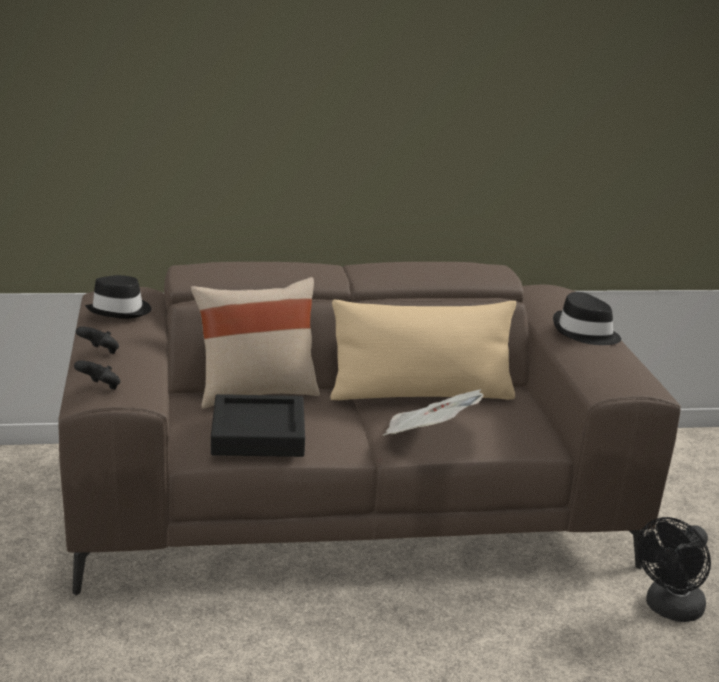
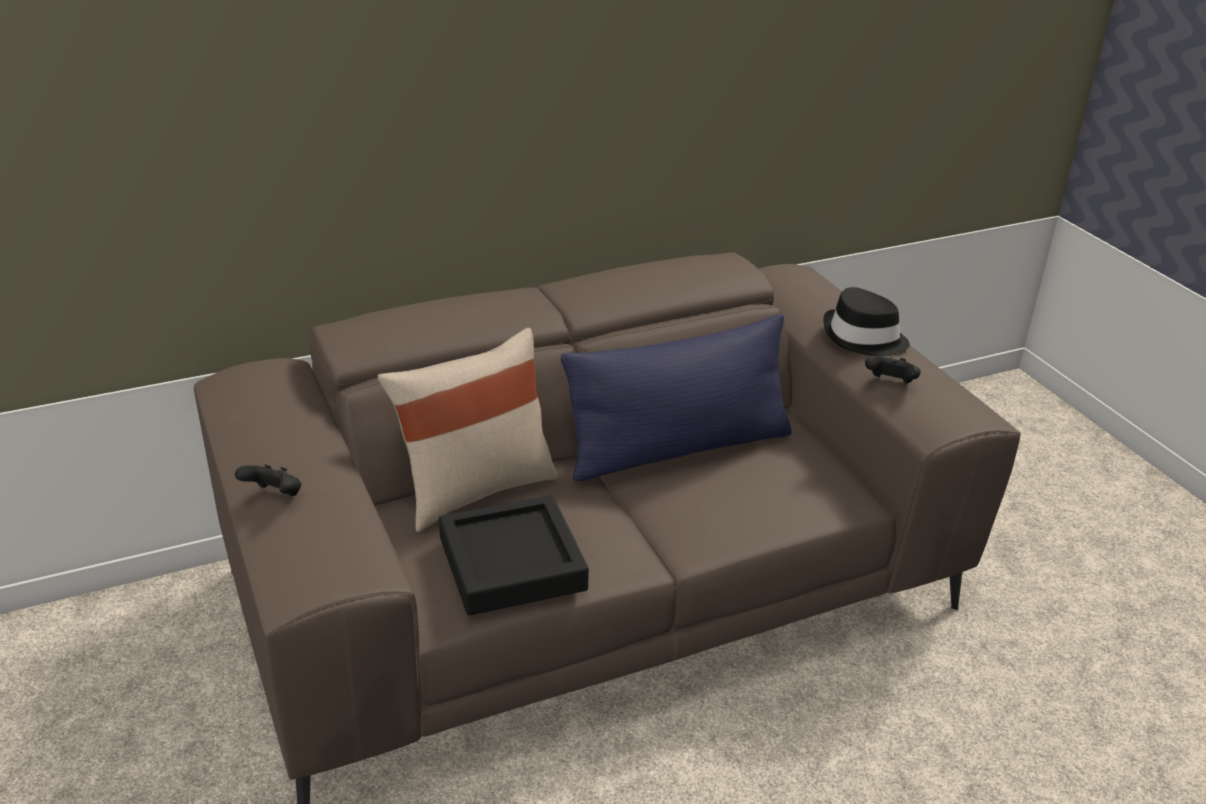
camera: 15 degrees left, 10 degrees up
black game controller [74,360,120,390] -> black game controller moved to [865,357,921,383]
black hat [85,275,151,319] -> none
beige pillow [330,300,516,400] -> blue pillow [561,314,792,481]
newspaper [382,389,484,436] -> none
black fan [637,517,711,622] -> none

